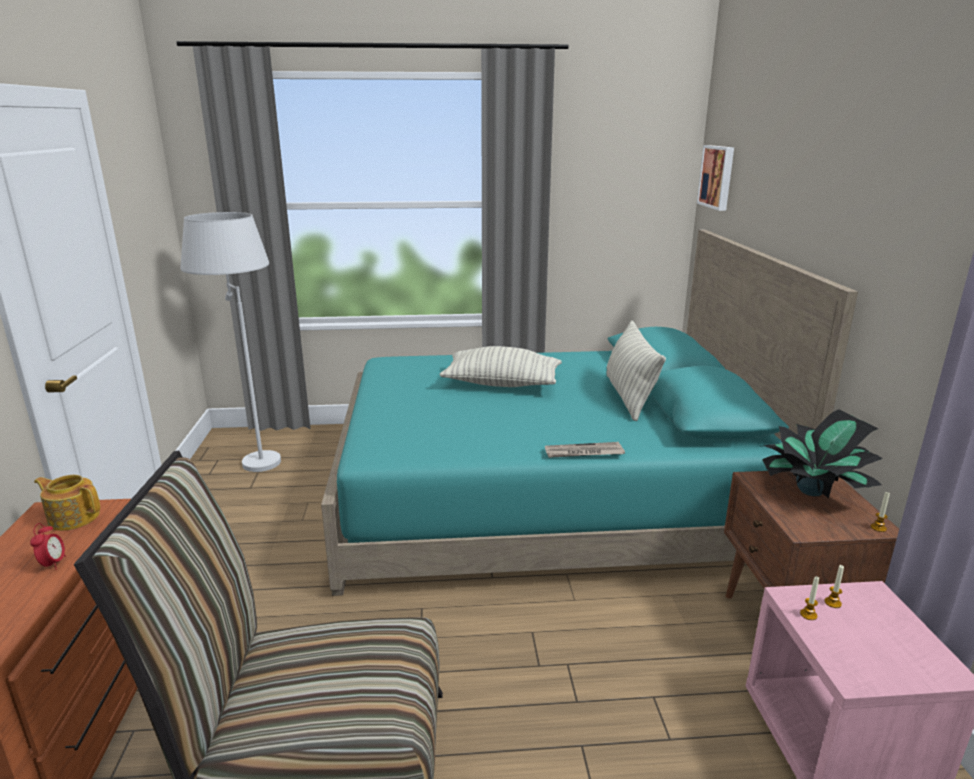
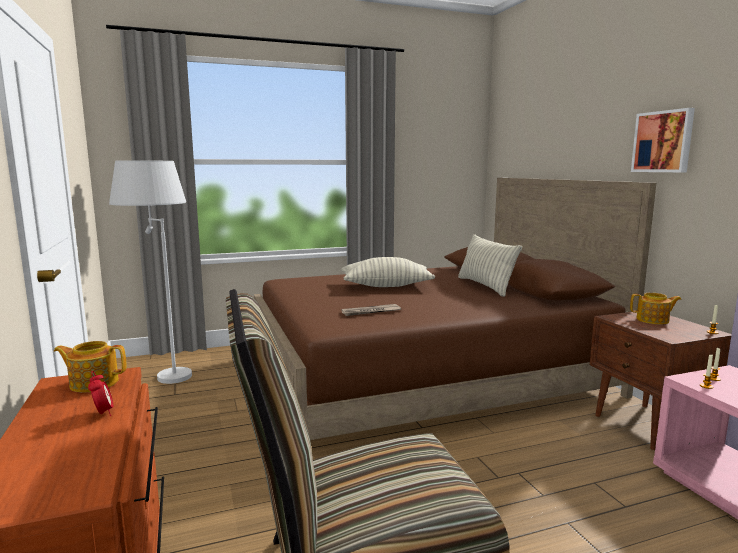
camera: 15 degrees left, 10 degrees down
turquoise bed [321,230,858,596] -> brown bed [254,178,656,440]
newspaper [545,442,625,458] -> newspaper moved to [341,304,401,316]
picture [697,145,734,211] -> picture moved to [631,108,695,172]
potted plant [760,409,883,498] -> teapot [630,293,682,325]

